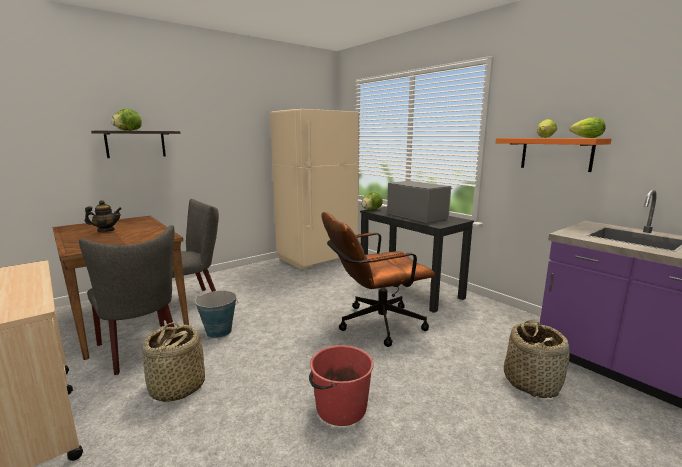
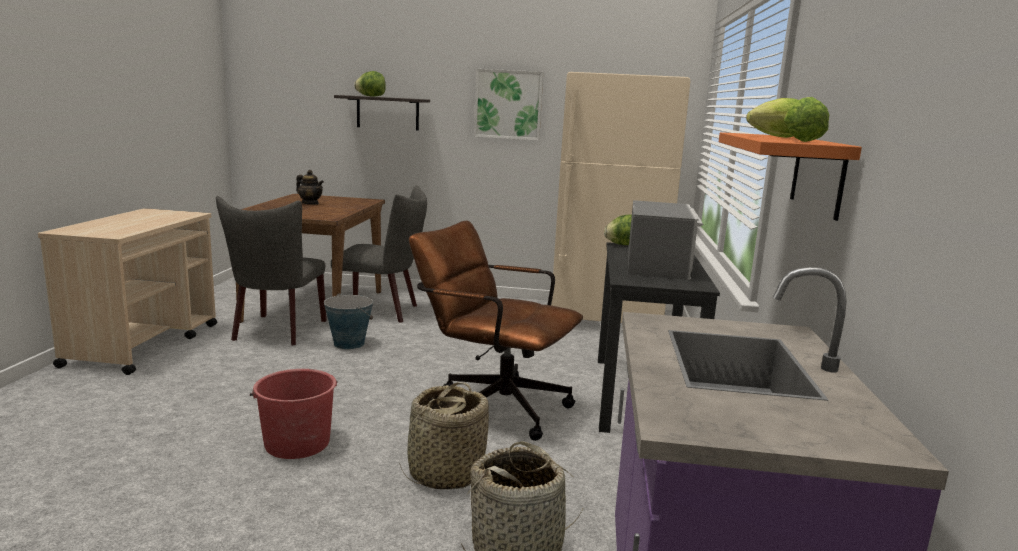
camera: 45 degrees right, 0 degrees up
basket [142,322,205,402] -> basket moved to [399,382,489,489]
none -> picture [474,69,543,141]

